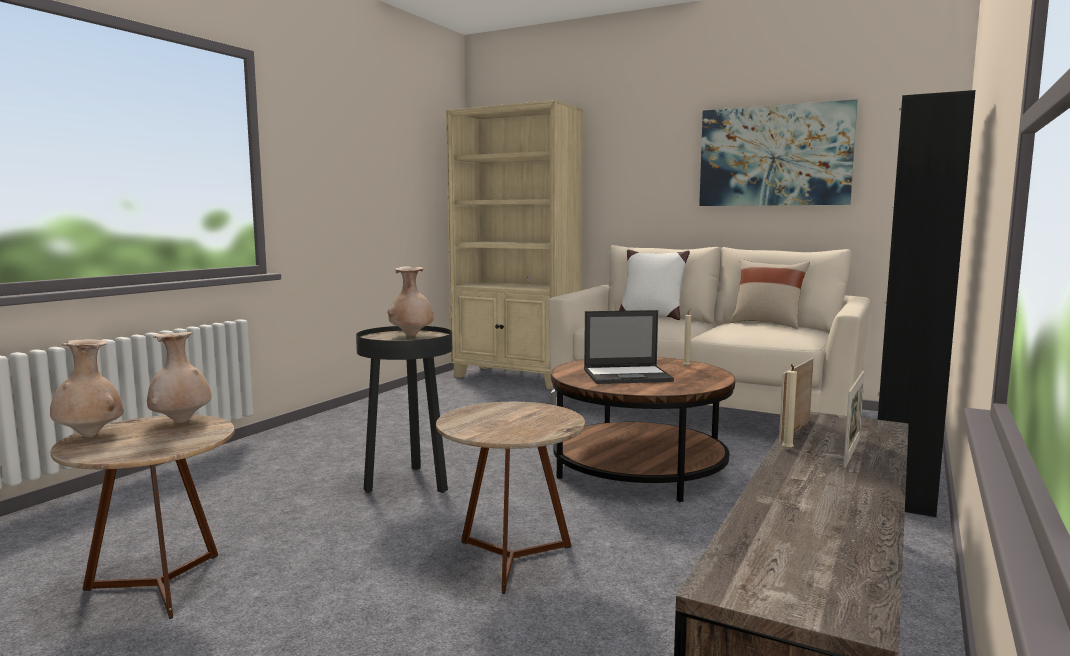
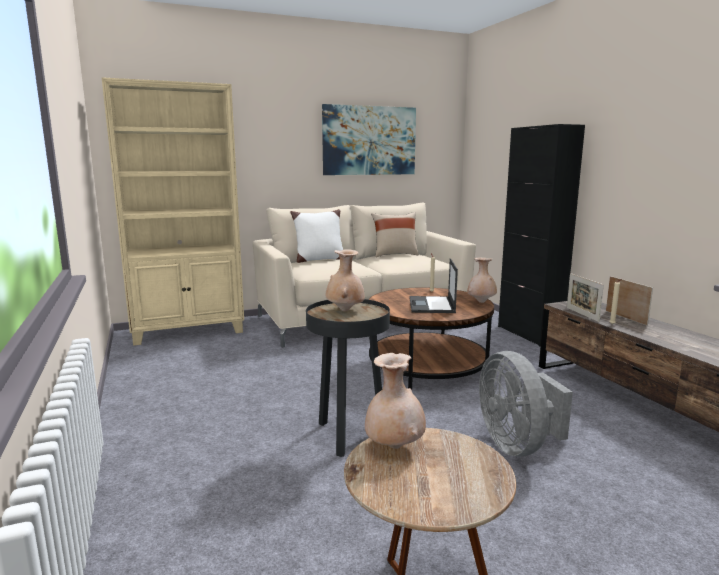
camera: 50 degrees left, 5 degrees up
beige vase [50,339,124,437] -> beige vase moved to [467,258,497,303]
brown side table [436,402,585,594] -> grey fan [479,351,573,457]
laptop [584,310,674,384] -> laptop turned 150 degrees clockwise [410,258,458,313]

